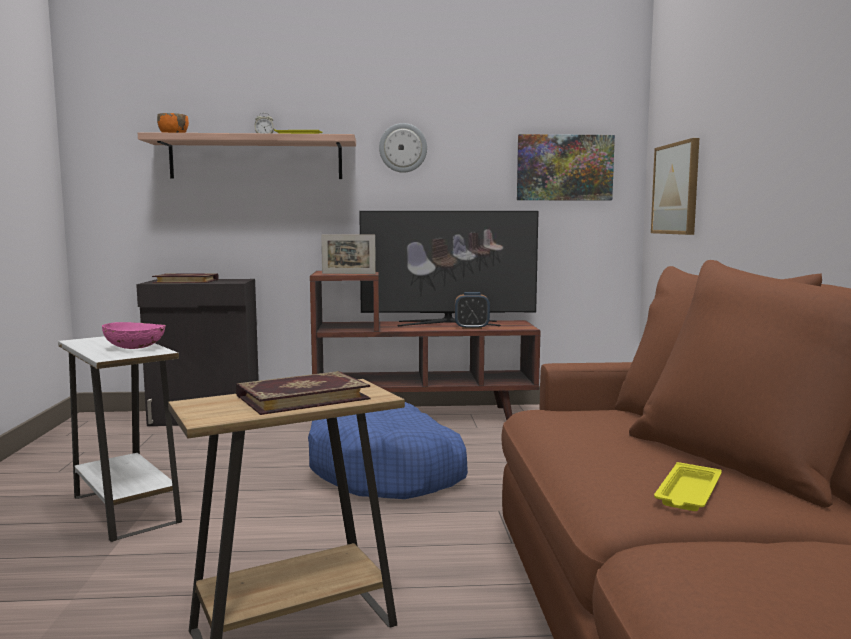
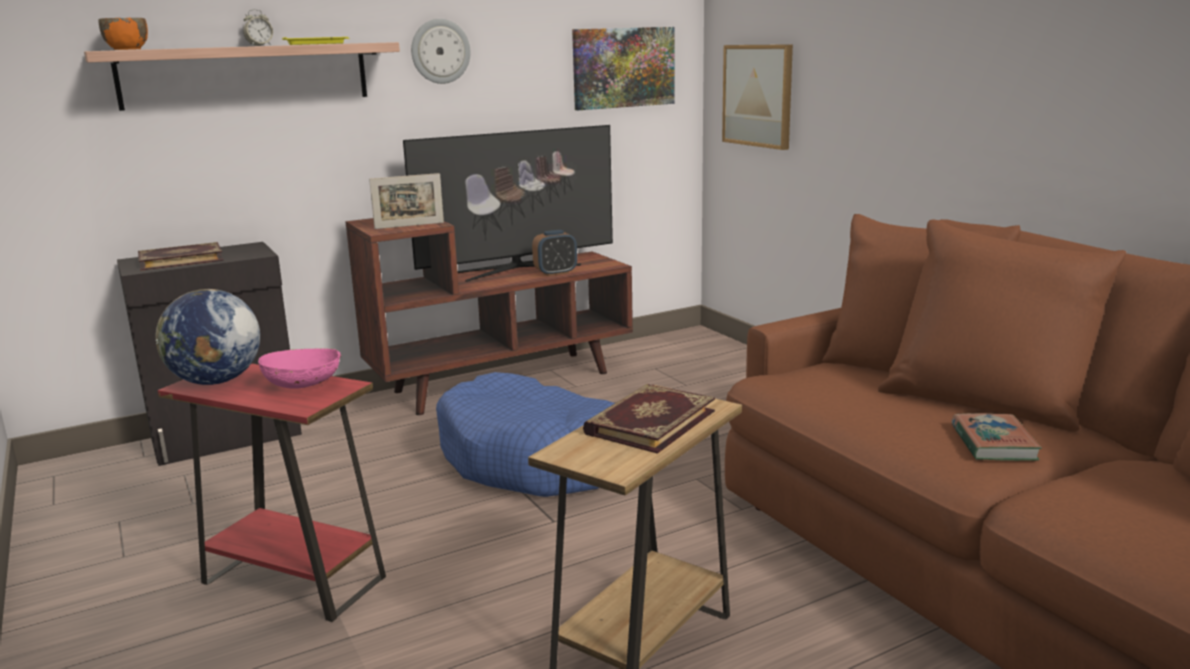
camera: 25 degrees left, 10 degrees up
white side table [58,336,182,542] -> red side table [158,363,386,622]
yellow tray [654,462,722,511] -> book [951,413,1042,461]
none -> globe [155,289,260,385]

